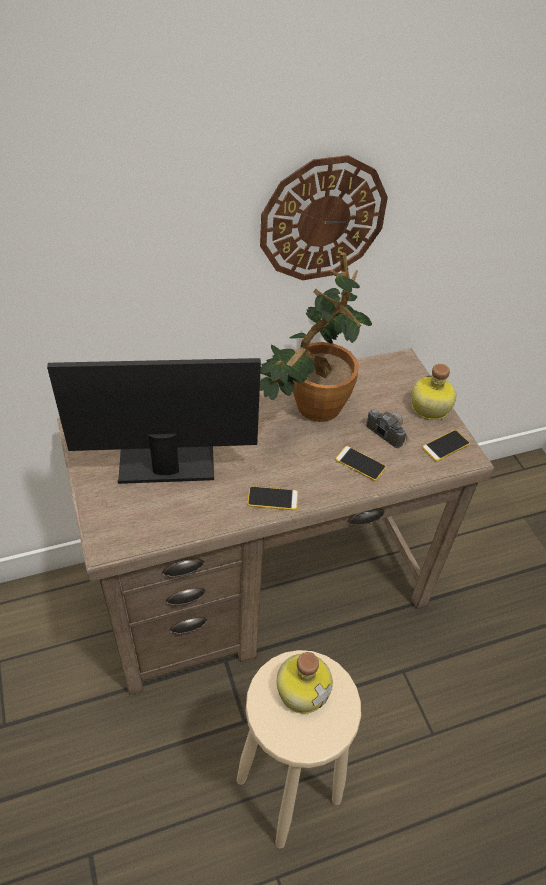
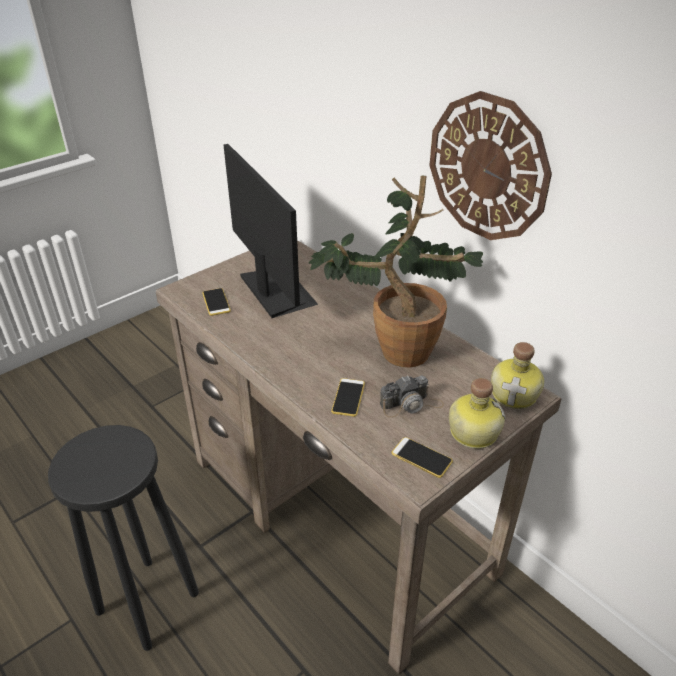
camera: 70 degrees right, 10 degrees down
beige stool [237,650,361,849] -> black stool [48,425,199,651]
phone [247,486,298,510] -> phone moved to [202,288,231,316]
bottle [277,652,333,713] -> bottle moved to [491,342,544,409]
camera [366,409,410,448] -> camera turned 45 degrees clockwise [380,375,444,418]

